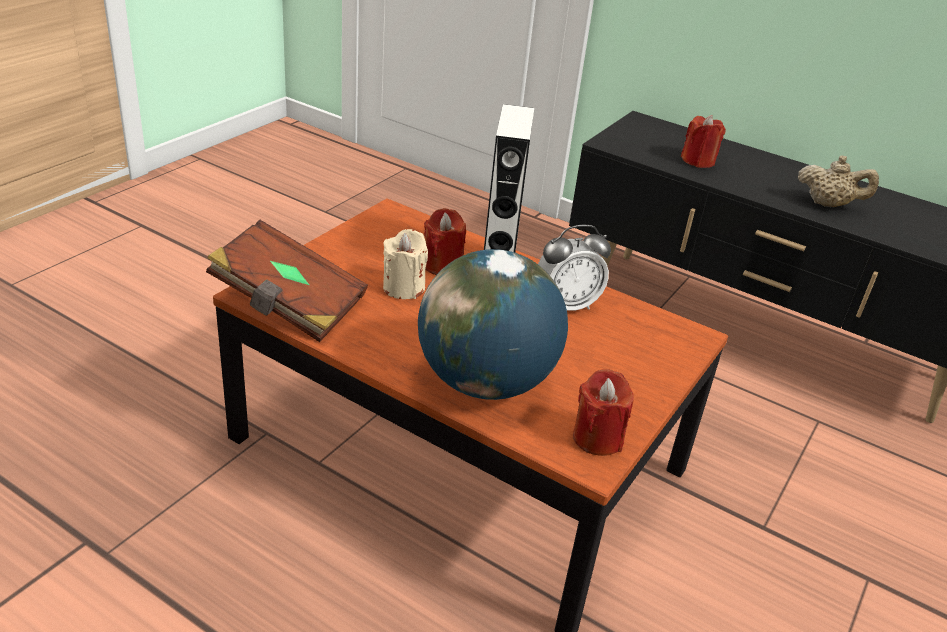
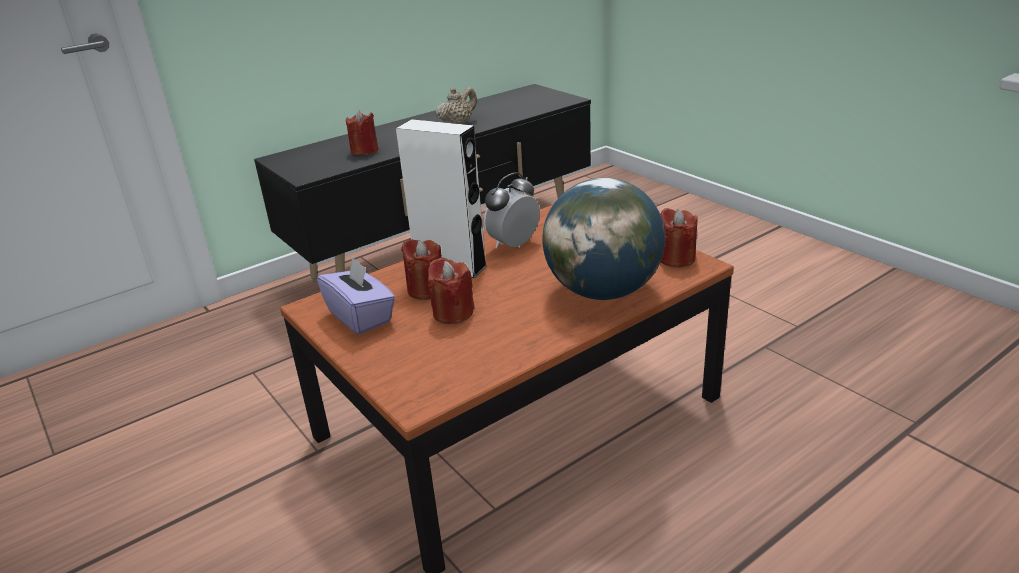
camera: 65 degrees left, 5 degrees down
brown book [206,220,368,342] -> none
beige candle [383,229,428,299] -> red candle [427,257,475,324]
alarm clock [538,225,611,311] -> alarm clock turned 135 degrees counterclockwise [484,172,540,248]
none -> purple tissue box [317,257,395,335]

